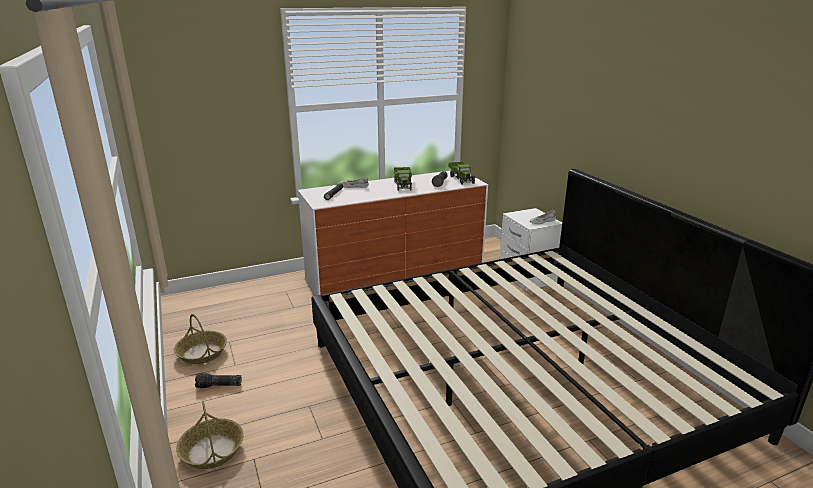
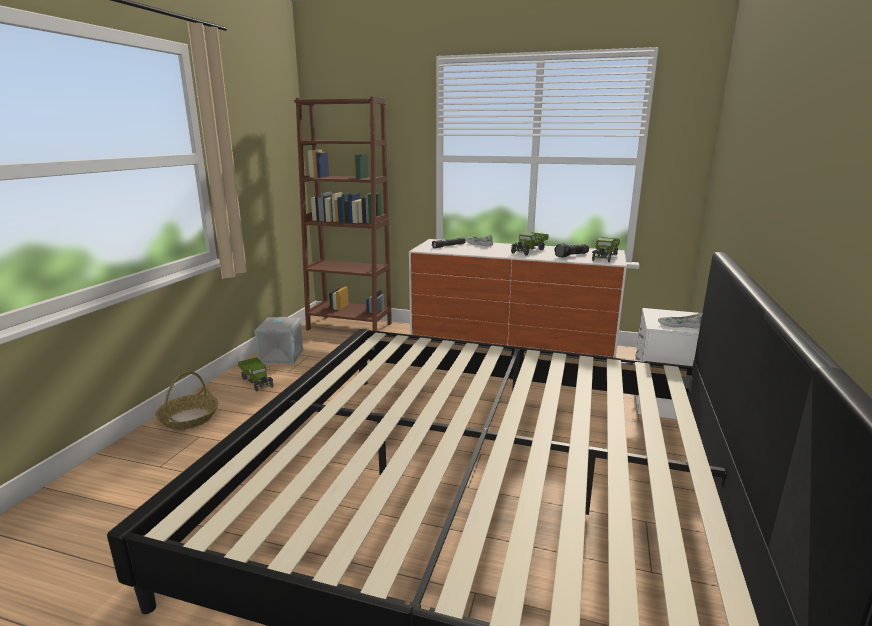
camera: 40 degrees right, 5 degrees down
basket [174,314,227,364] -> grey storage box [255,317,303,364]
flashlight [195,373,242,388] -> toy truck [238,357,274,392]
none -> brown bookcase [294,97,392,331]

